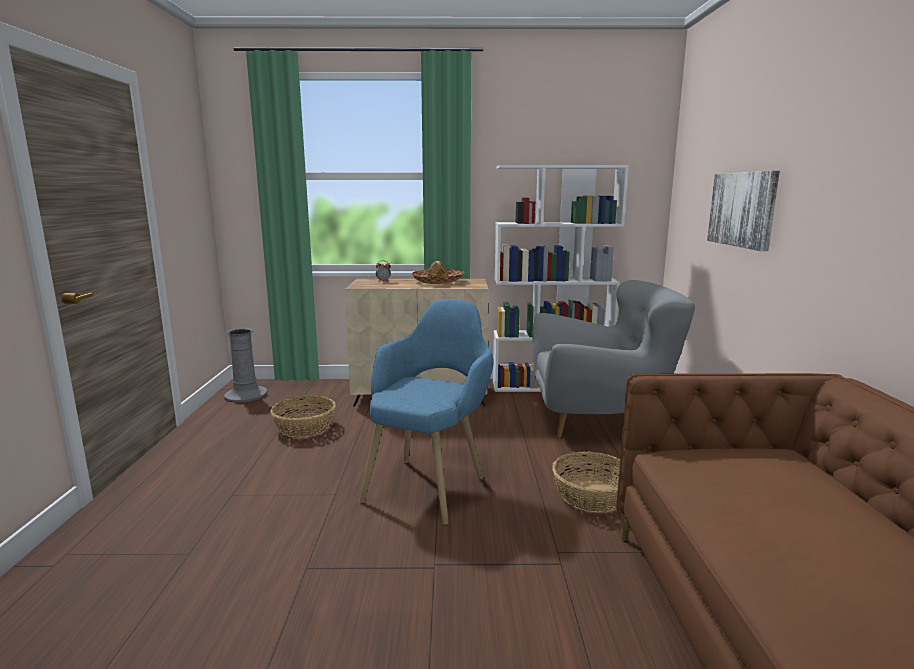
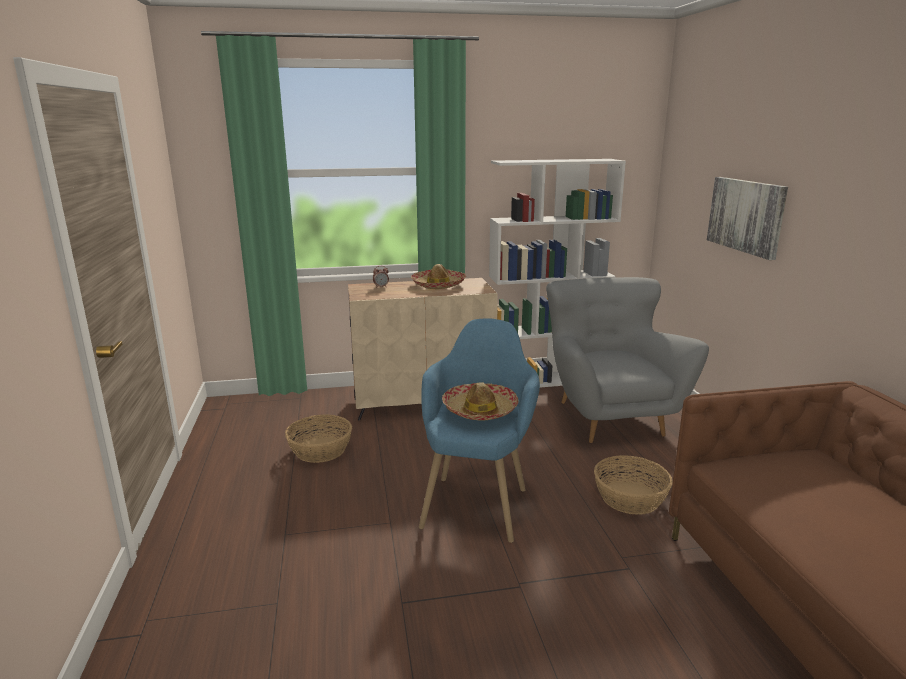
camera: 10 degrees left, 5 degrees up
grey vase [224,328,267,403] -> none
grey armchair [532,280,695,438] -> grey armchair turned 90 degrees counterclockwise [546,277,709,443]
none -> hat [442,382,518,421]

